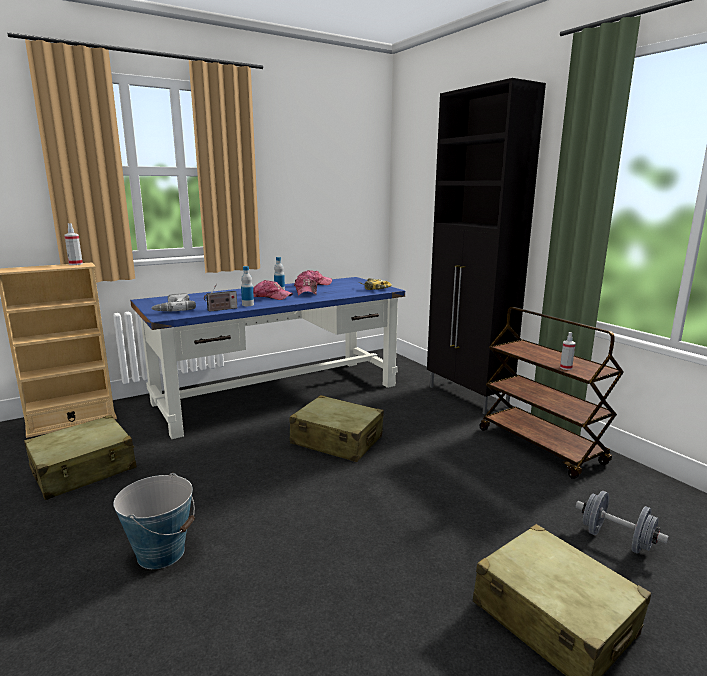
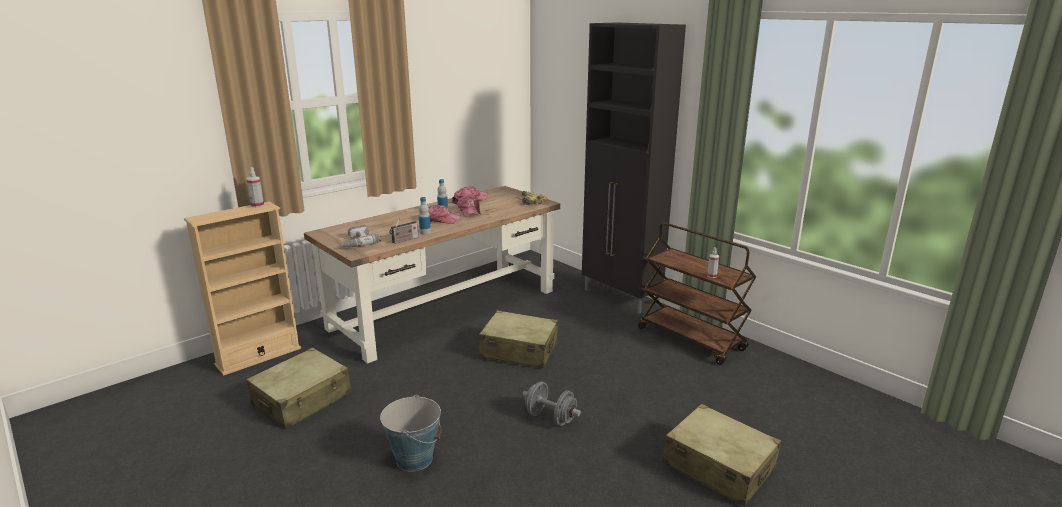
camera: 10 degrees left, 5 degrees up
blue desk [130,277,405,439] -> brown desk [304,186,561,364]
grey dumbbell [576,491,669,554] -> grey dumbbell moved to [522,381,581,426]

